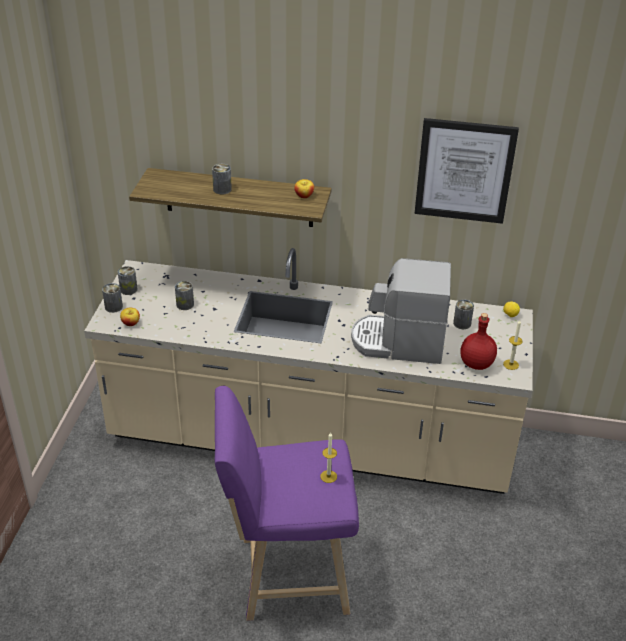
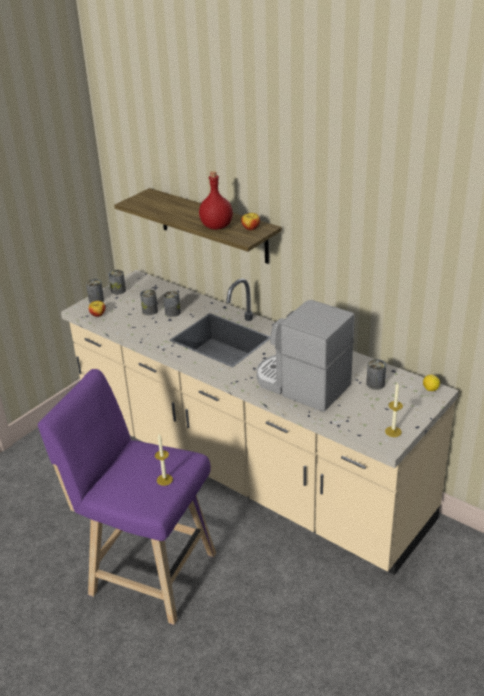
camera: 30 degrees right, 5 degrees down
can [212,164,232,194] -> can moved to [163,291,181,317]
picture [415,118,519,224] -> none
red bottle [460,313,497,370] -> red bottle moved to [199,171,233,230]

